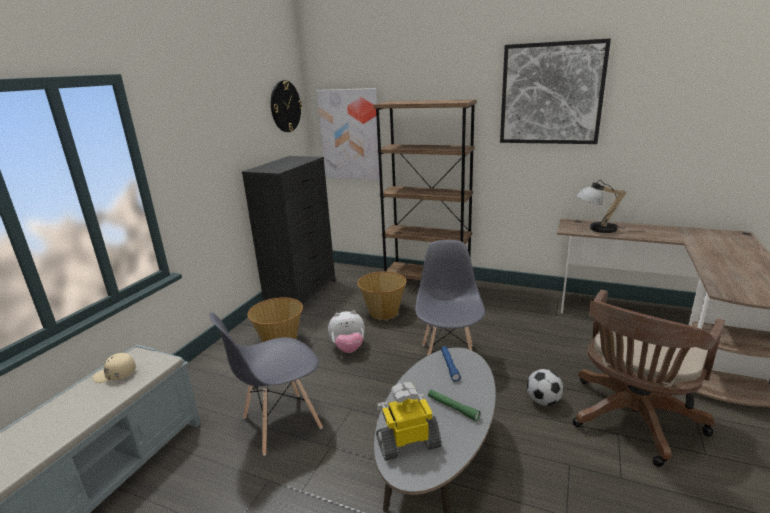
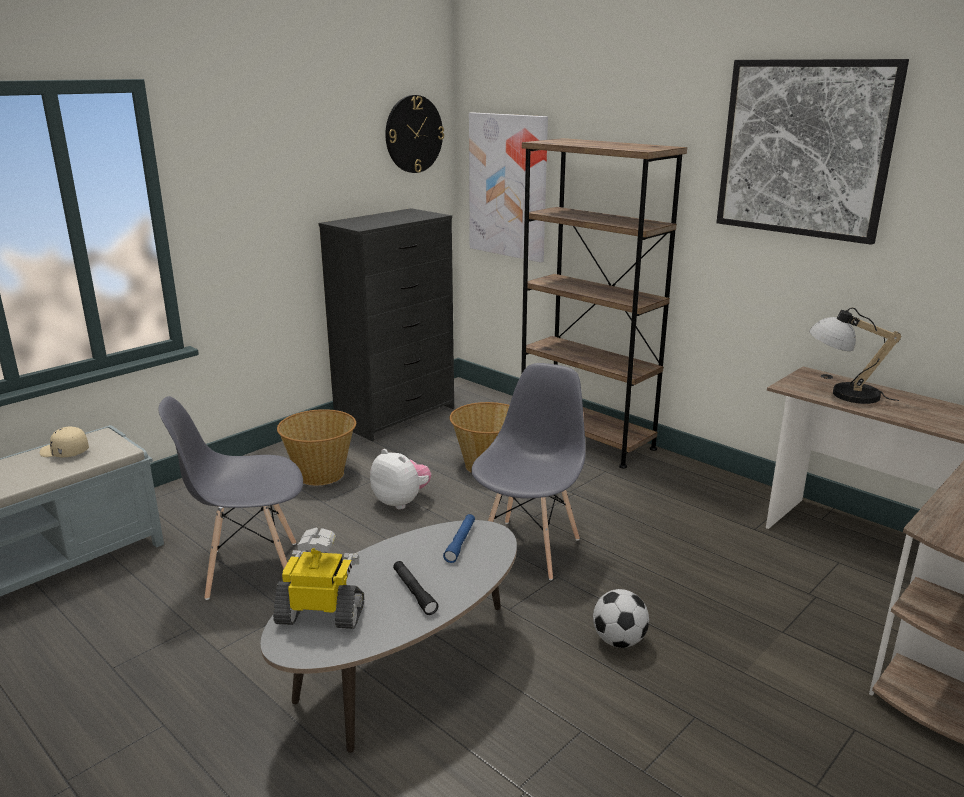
camera: 20 degrees right, 0 degrees up
plush toy [328,310,365,353] -> plush toy turned 150 degrees counterclockwise [370,449,431,509]
green flashlight [428,389,480,421] -> black flashlight [393,561,438,615]
brown office chair [573,290,725,467] -> none

